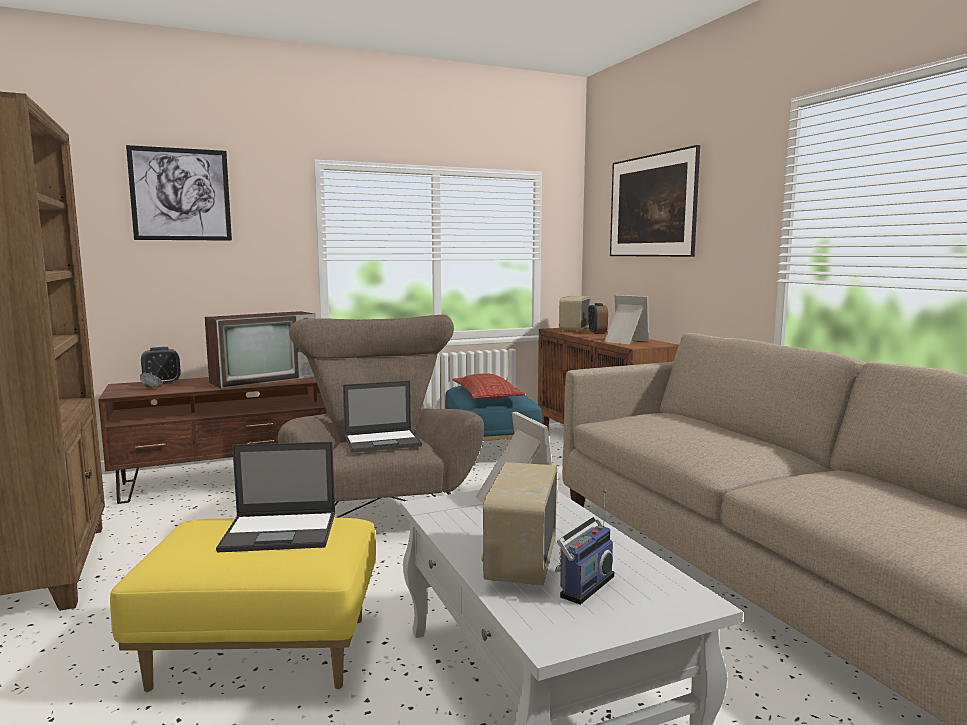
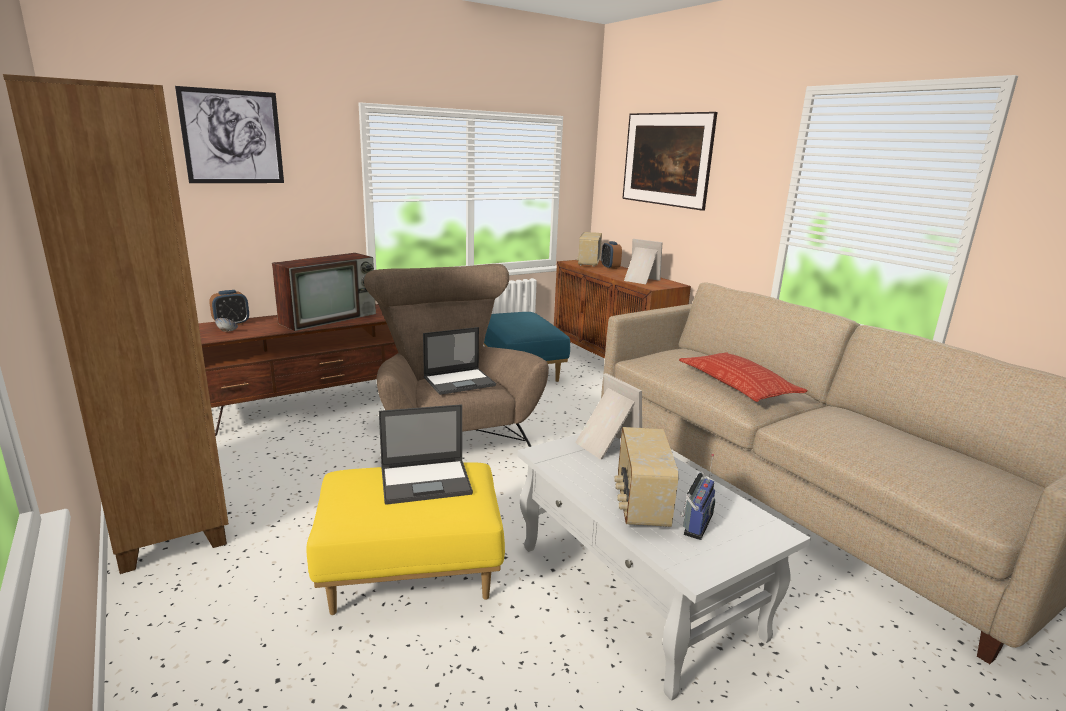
camera: 10 degrees left, 10 degrees up
pillow [452,373,525,399] -> pillow moved to [679,352,808,402]

